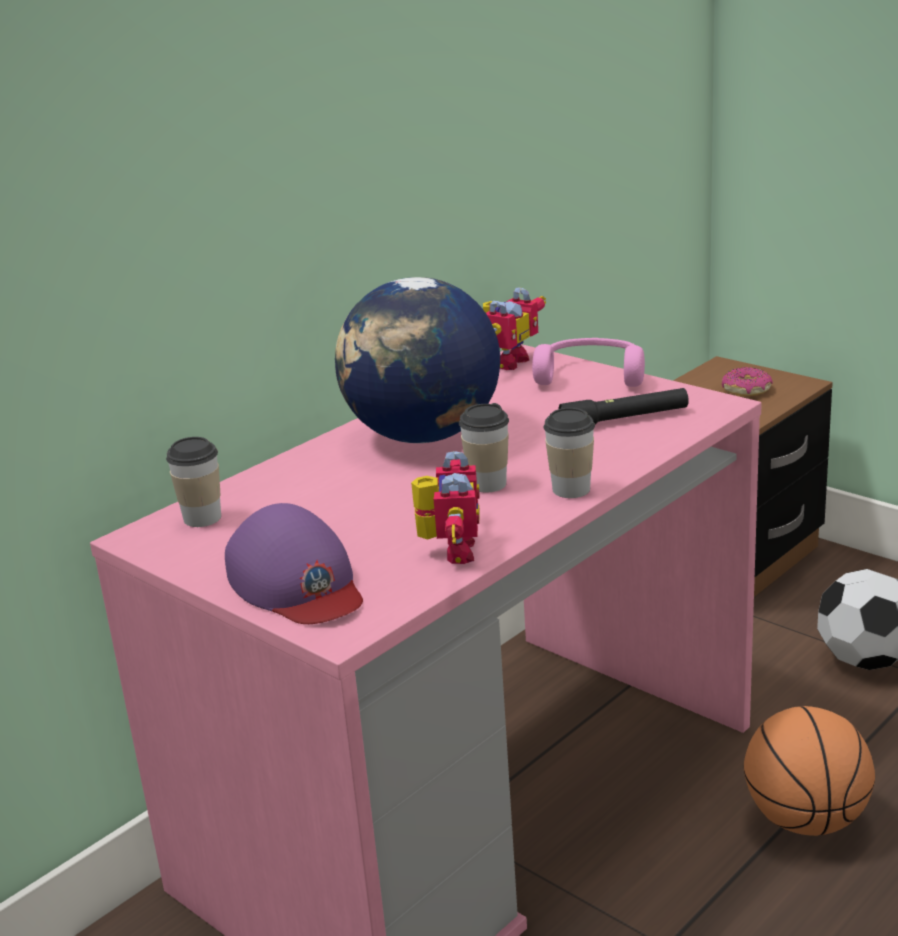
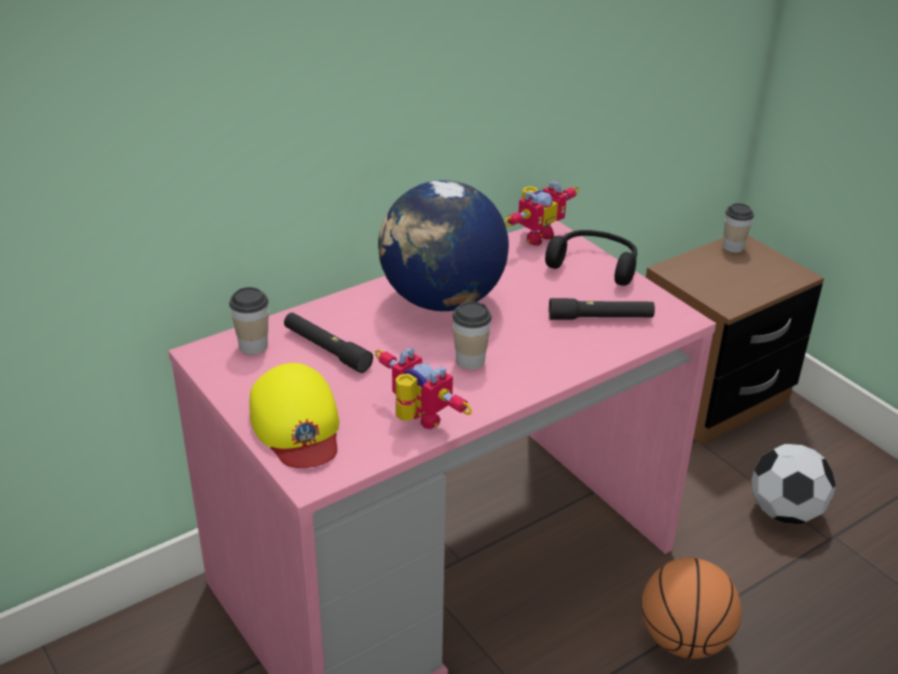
camera: 10 degrees right, 10 degrees up
purple cap [225,503,363,624] -> yellow cap [250,363,339,468]
toy robot [411,451,480,564] -> toy robot turned 60 degrees counterclockwise [375,348,472,429]
pink headphones [532,338,645,387] -> black headphones [545,230,637,286]
cup [544,408,595,498] -> cup moved to [723,203,754,253]
donut [722,367,773,396] -> none
none -> black flashlight [284,313,373,373]

